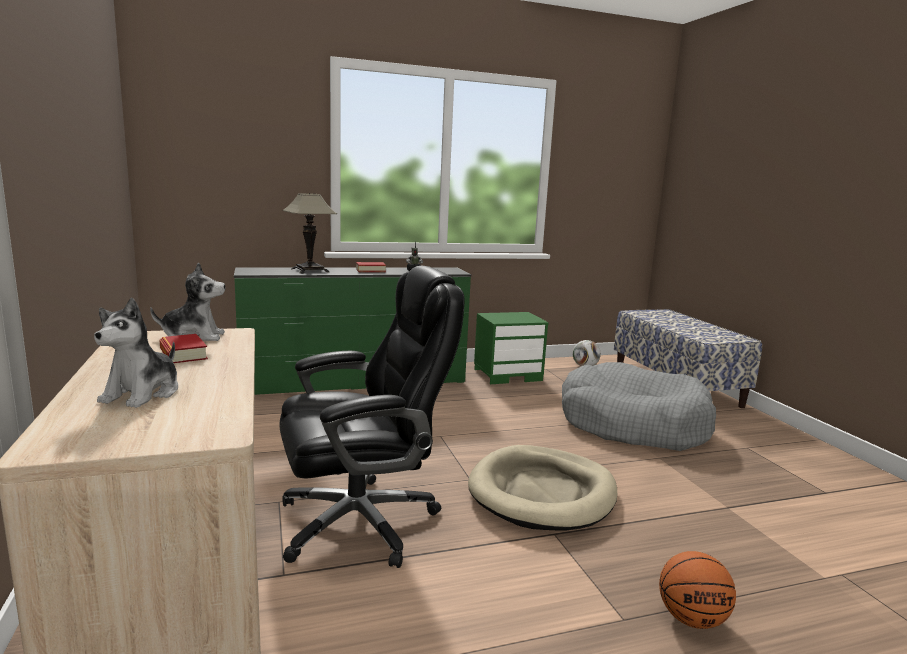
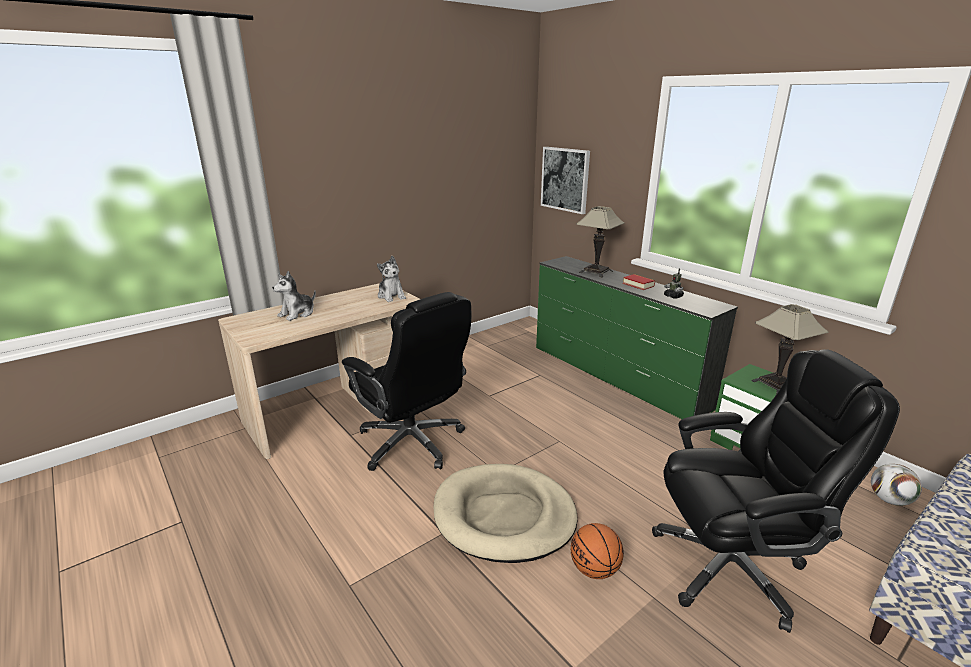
camera: 70 degrees right, 10 degrees up
plush toy [94,298,178,408] -> plush toy turned 45 degrees counterclockwise [272,271,316,321]
book [160,334,208,363] -> none
grey dog bed [562,362,716,451] -> black office chair [652,349,900,633]
basketball [659,551,736,629] -> basketball moved to [571,523,624,579]
none -> picture [541,147,590,214]
none -> table lamp [751,304,828,394]

